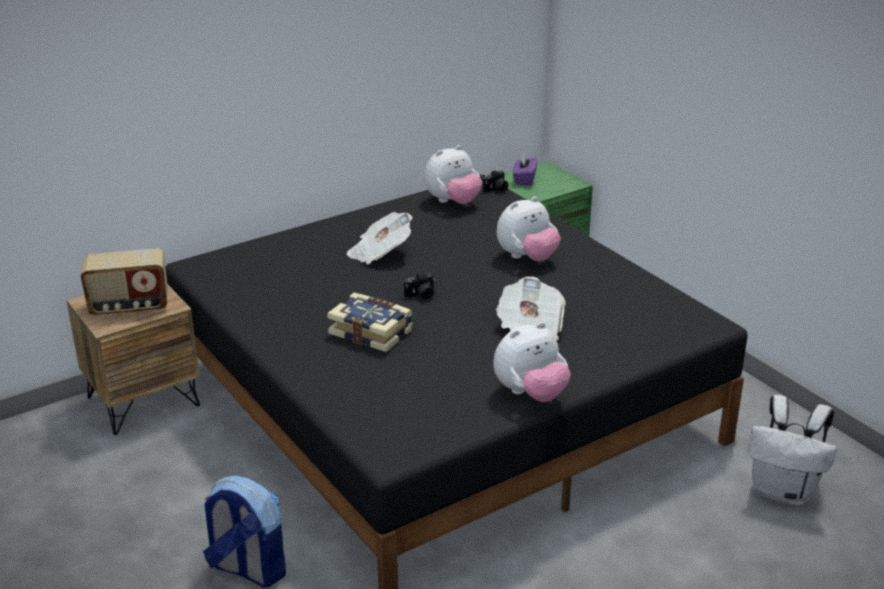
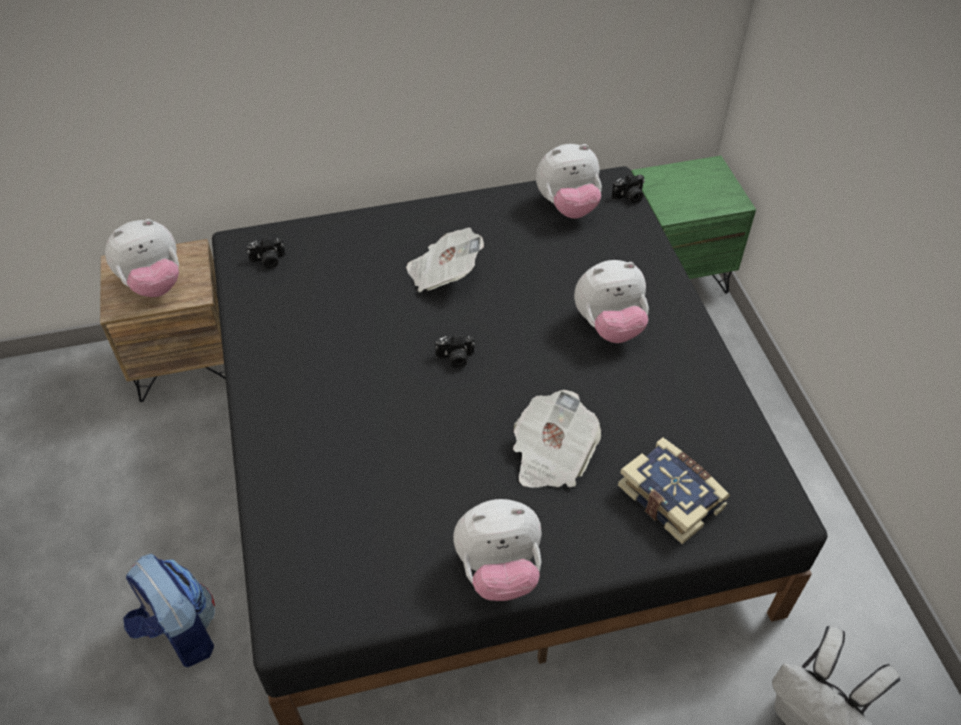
camera: 20 degrees right, 20 degrees up
radio [81,249,168,316] -> plush toy [105,219,179,297]
book [327,293,413,352] -> book moved to [618,438,730,544]
purple tissue box [513,153,537,186] -> none
none -> camera [247,237,285,269]

